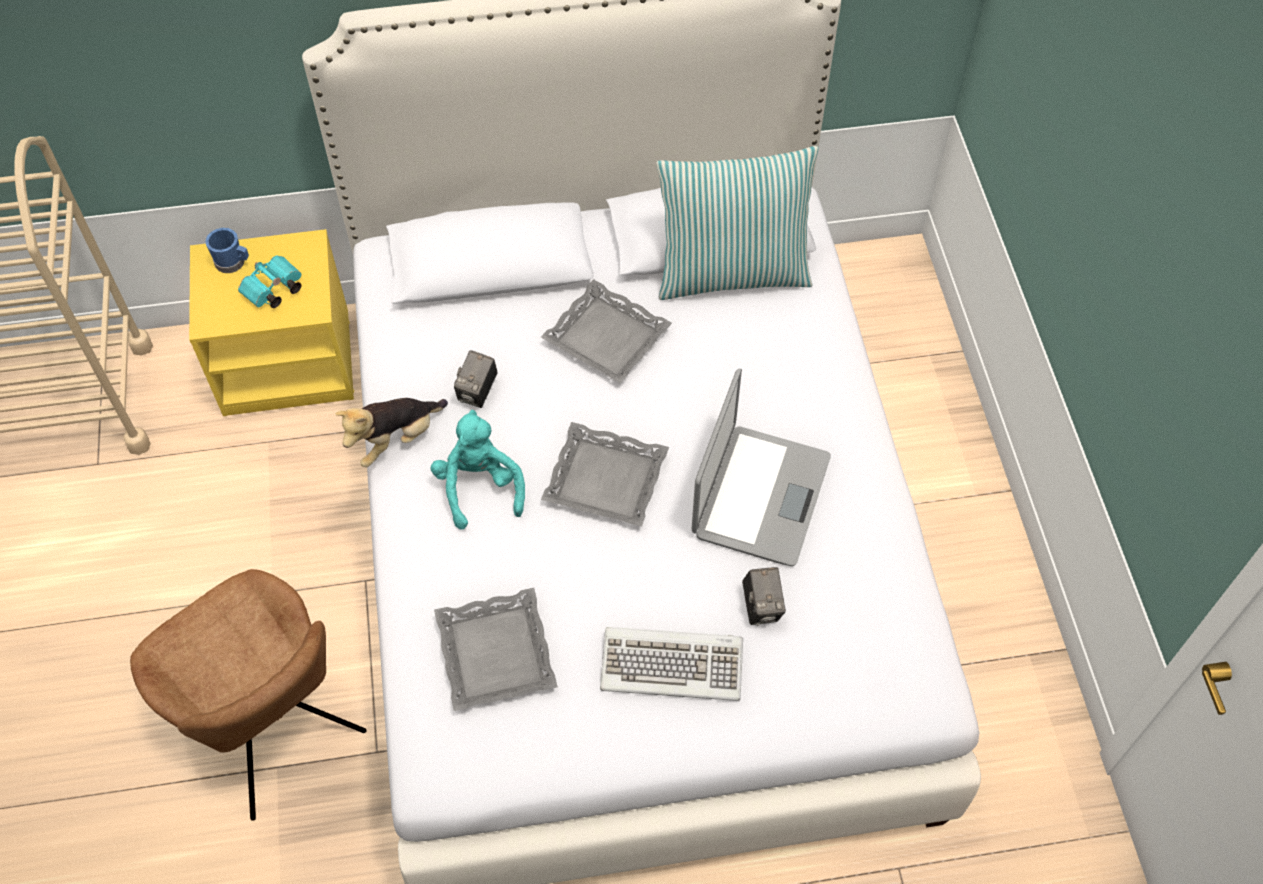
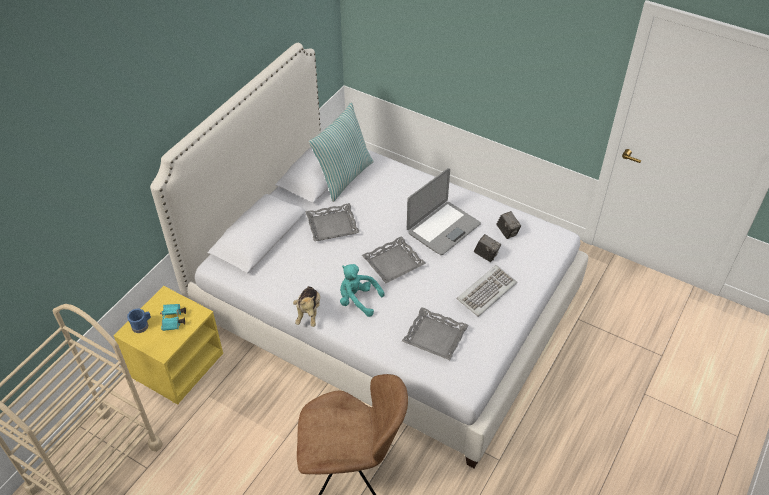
camera: 50 degrees left, 10 degrees down
camera [454,350,498,408] -> camera moved to [496,211,521,239]
laptop [692,369,831,566] -> laptop turned 75 degrees clockwise [407,168,481,255]

